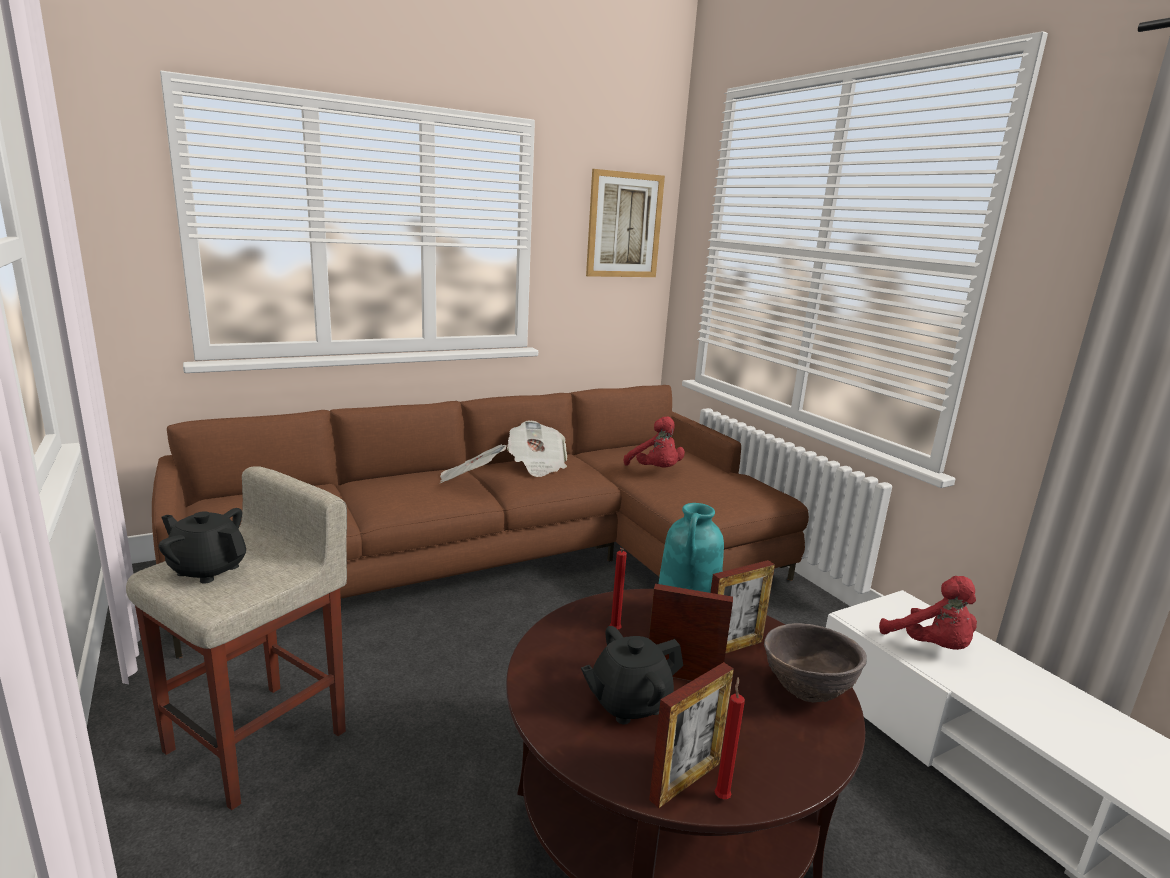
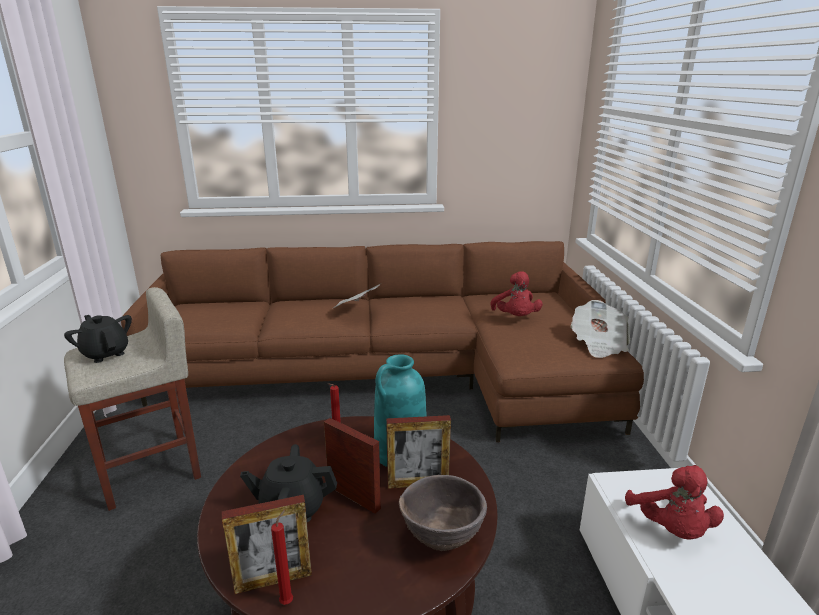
camera: 25 degrees right, 5 degrees up
newspaper [507,421,567,477] -> newspaper moved to [570,300,630,358]
picture [586,169,665,277] -> none

